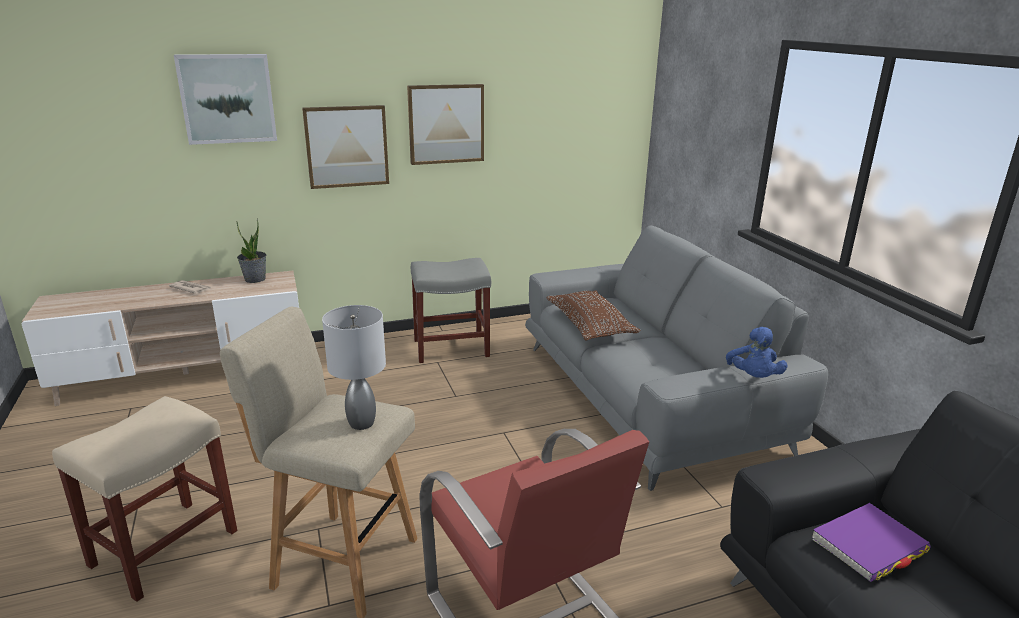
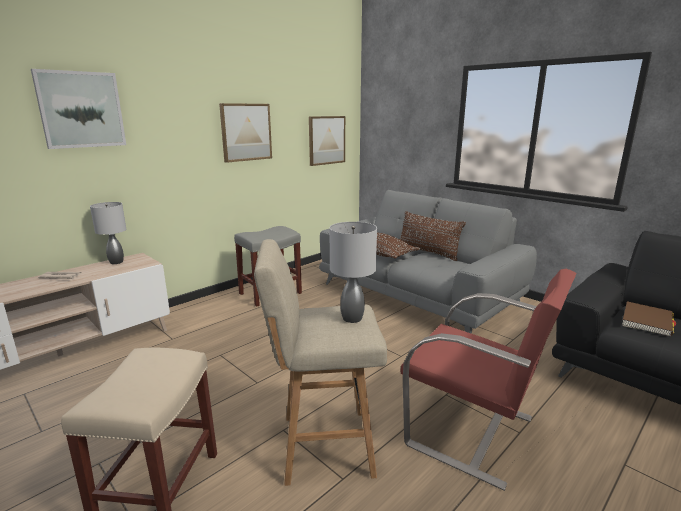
camera: 25 degrees left, 5 degrees down
potted plant [237,218,266,283] -> grey table lamp [90,202,126,264]
picture [302,105,389,189] -> picture moved to [309,116,345,166]
blue plush toy [726,327,787,378] -> none
purple book [812,503,930,582] -> brown book [622,301,676,336]
none -> brown pillow [400,211,466,261]

